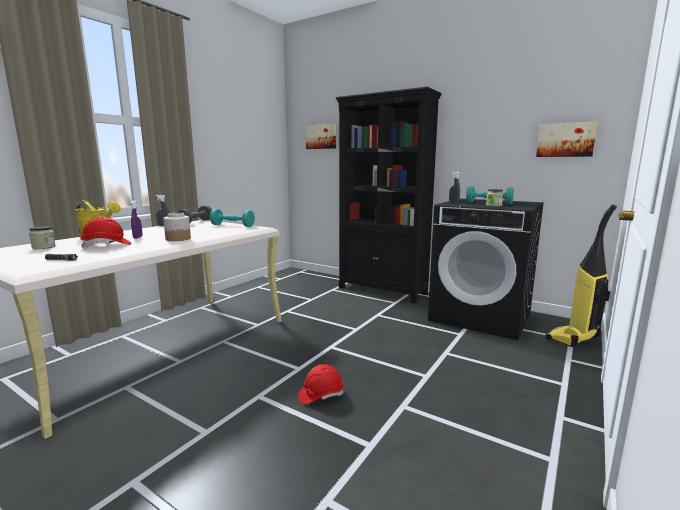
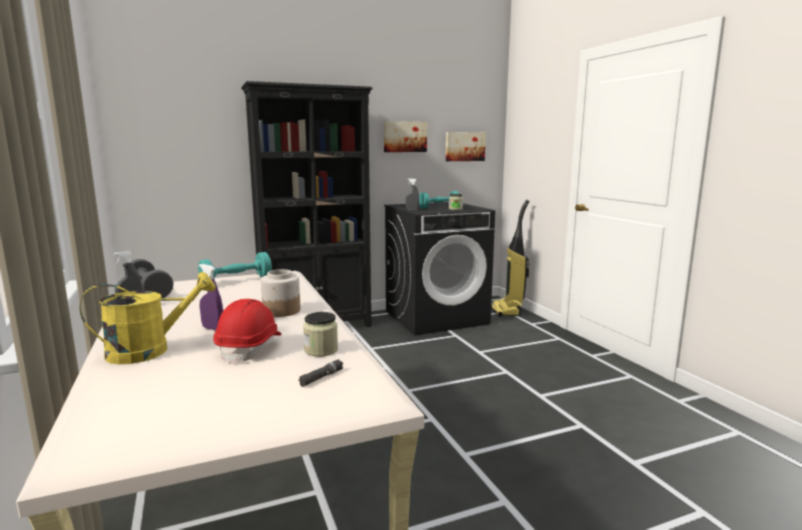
camera: 55 degrees left, 0 degrees up
jar [29,226,56,249] -> jar moved to [303,312,338,357]
red hard hat [298,364,344,404] -> none
picture [306,124,336,149] -> picture moved to [384,121,427,152]

